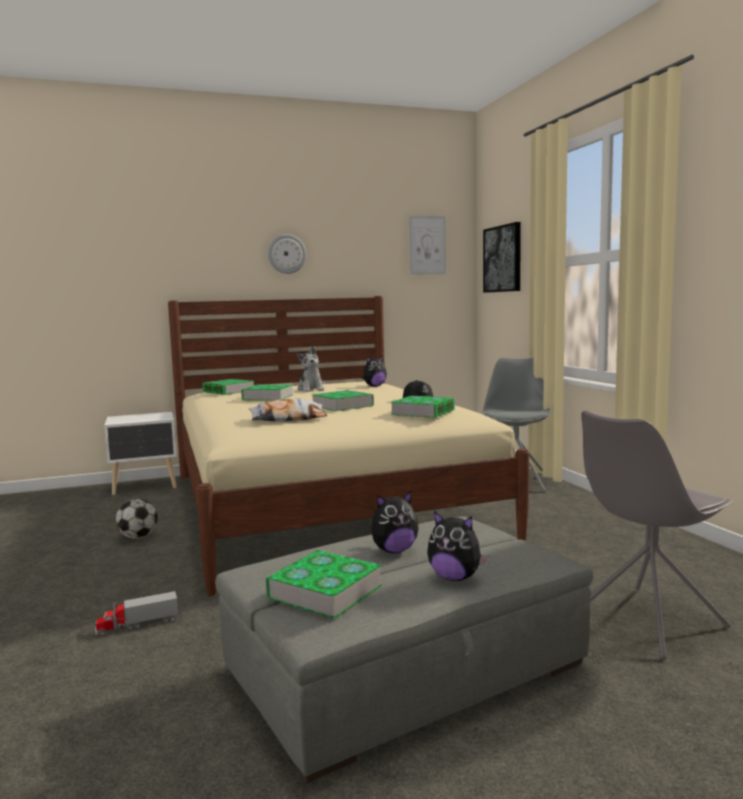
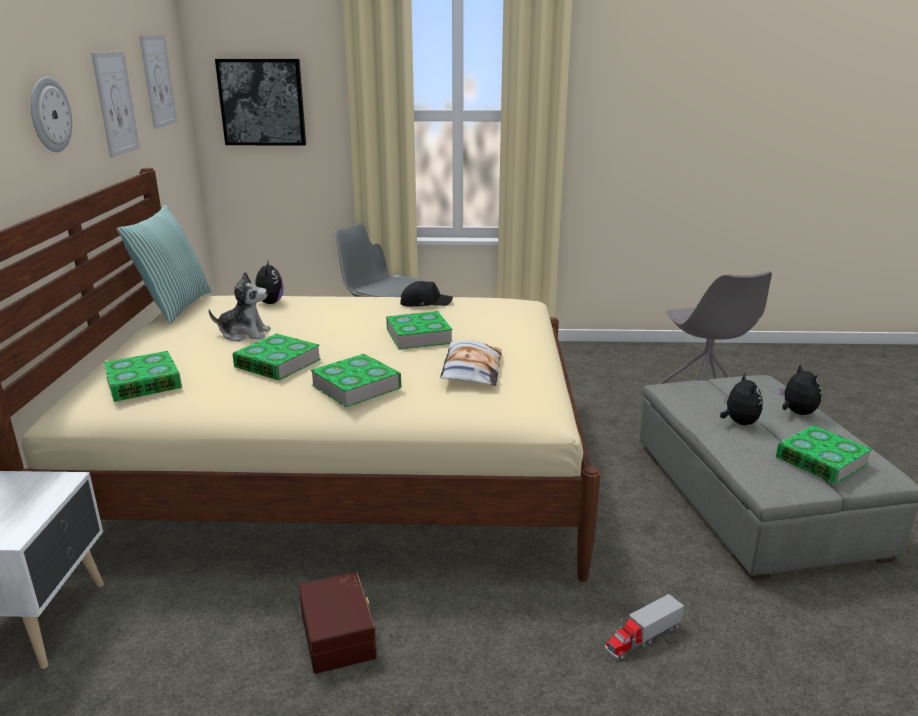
camera: 70 degrees left, 15 degrees up
toy truck [95,591,178,636] -> toy truck turned 60 degrees clockwise [604,594,684,660]
football [116,499,158,539] -> brown storage box [299,572,377,674]
book [391,396,455,418] -> book moved to [310,354,401,407]
plush toy [427,511,490,581] -> plush toy turned 60 degrees counterclockwise [779,364,821,415]
none -> picture [91,51,140,158]
none -> pillow [117,205,212,324]

